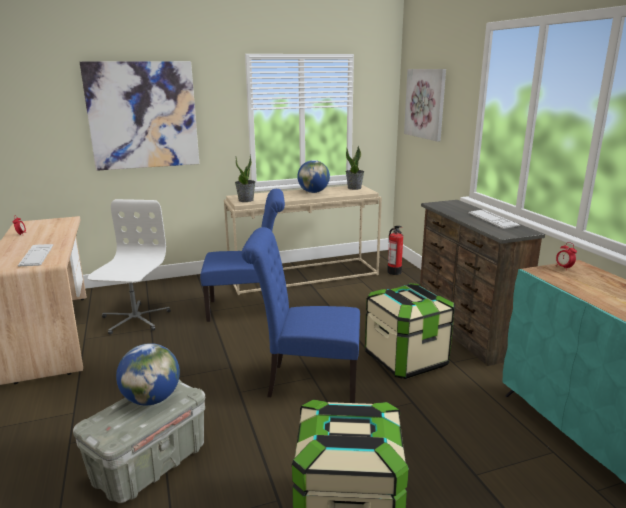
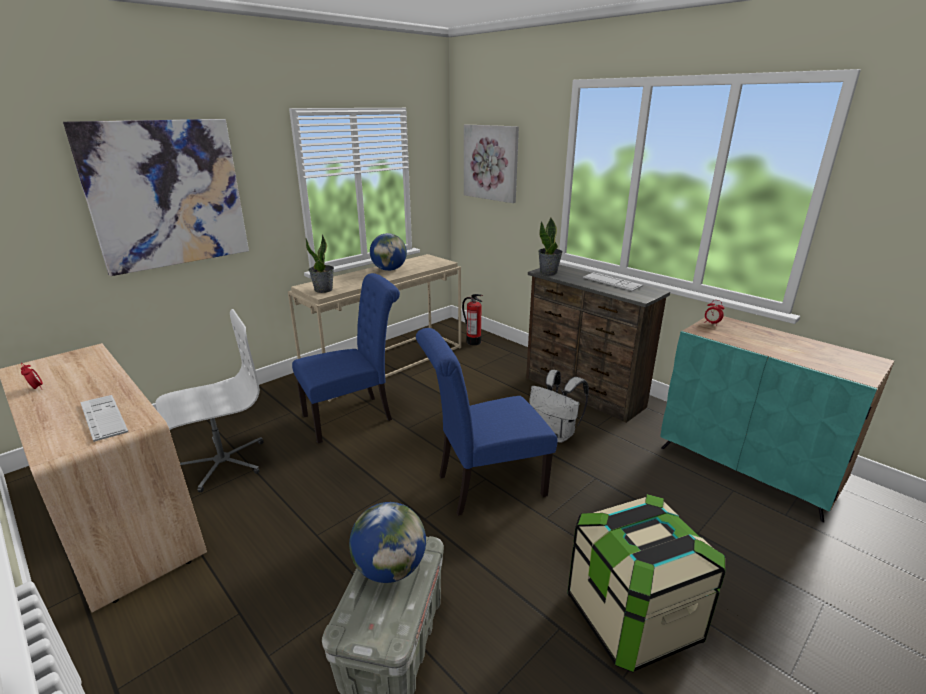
camera: 25 degrees left, 5 degrees up
white office chair [88,199,171,335] -> white office chair turned 75 degrees clockwise [155,309,264,492]
potted plant [346,145,364,190] -> potted plant moved to [538,218,563,275]
storage box [365,283,455,379] -> white backpack [529,370,589,443]

